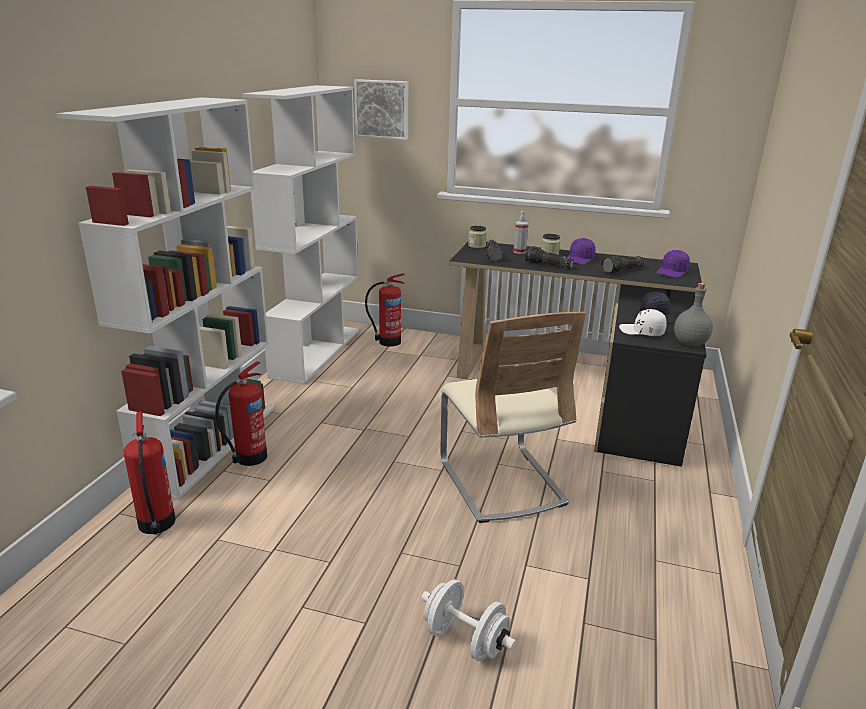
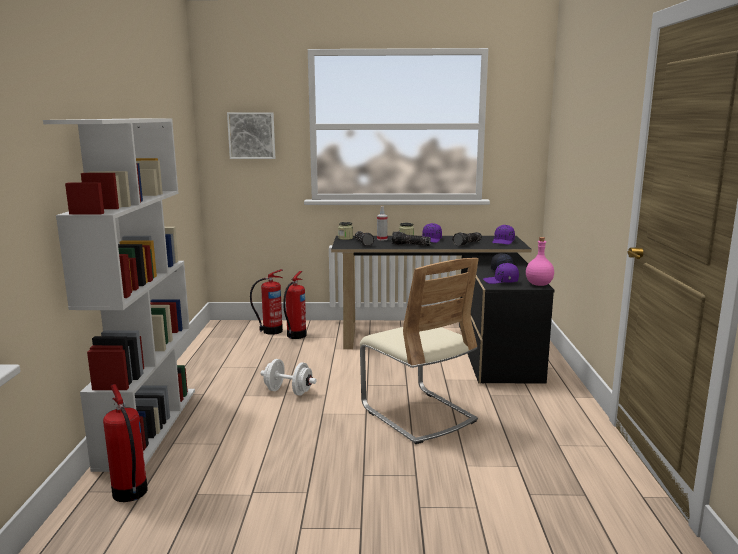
camera: 15 degrees left, 10 degrees down
fire extinguisher [215,361,267,466] -> fire extinguisher moved to [283,271,306,339]
white bookcase [242,85,359,384] -> none
white dumbbell [421,579,516,661] -> white dumbbell moved to [261,359,317,396]
white cap [619,309,667,336] -> purple cap [483,263,519,284]
grey bottle [674,283,713,346] -> pink bottle [526,237,554,286]

